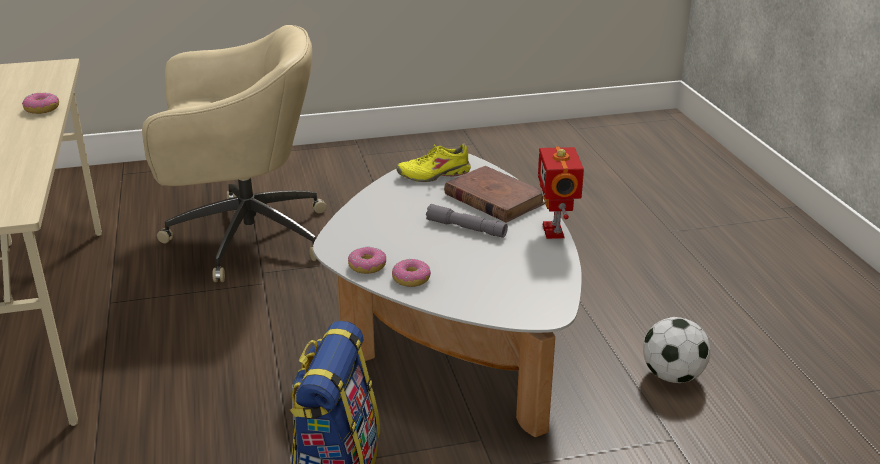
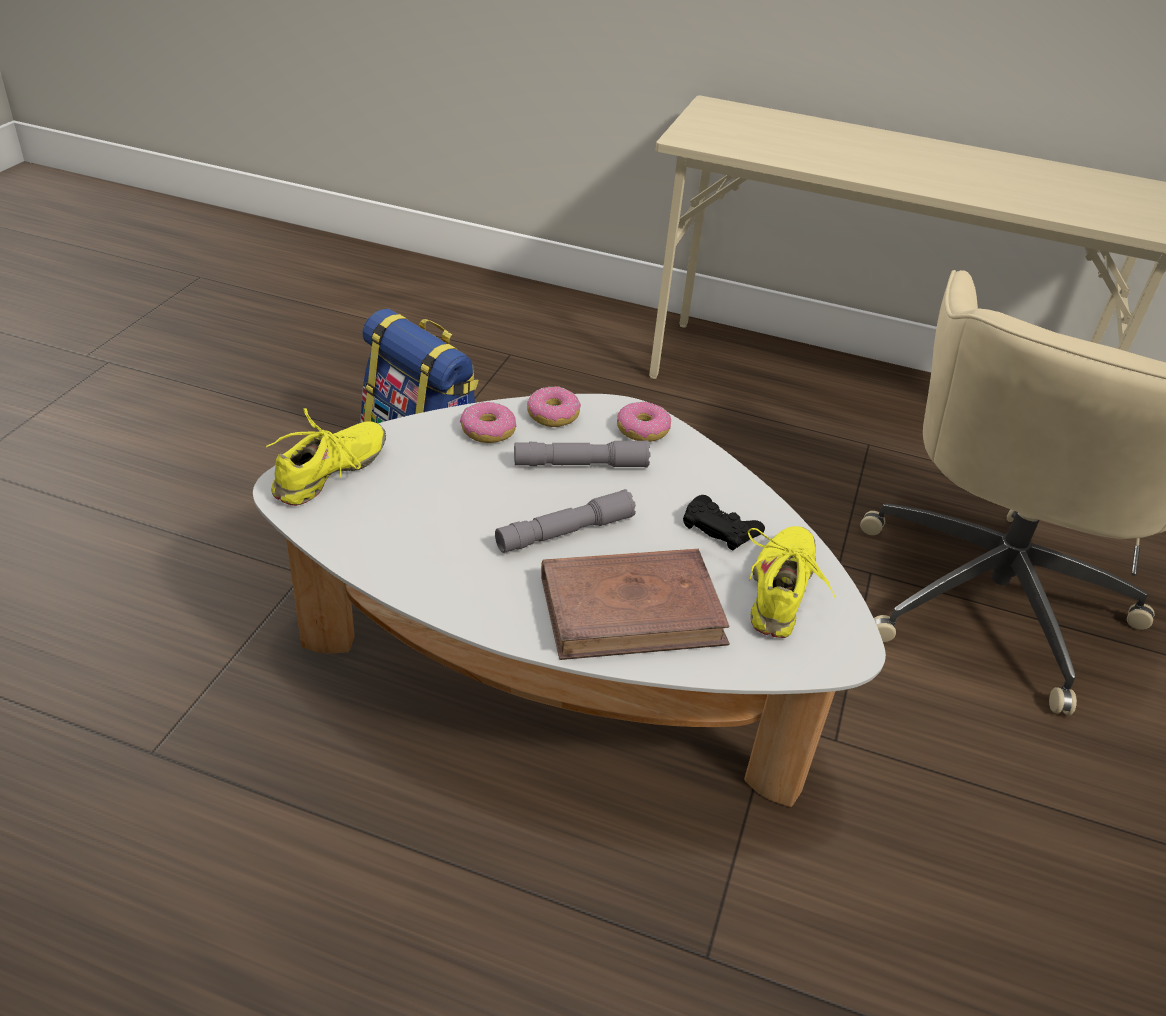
camera: 120 degrees right, 10 degrees up
donut [22,92,59,114] -> donut moved to [617,402,671,442]
toy robot [538,146,584,239] -> none
football [643,317,710,383] -> none
none -> yellow shoe [266,408,386,506]
none -> grey flashlight [514,440,650,467]
none -> black game controller [683,495,765,550]

